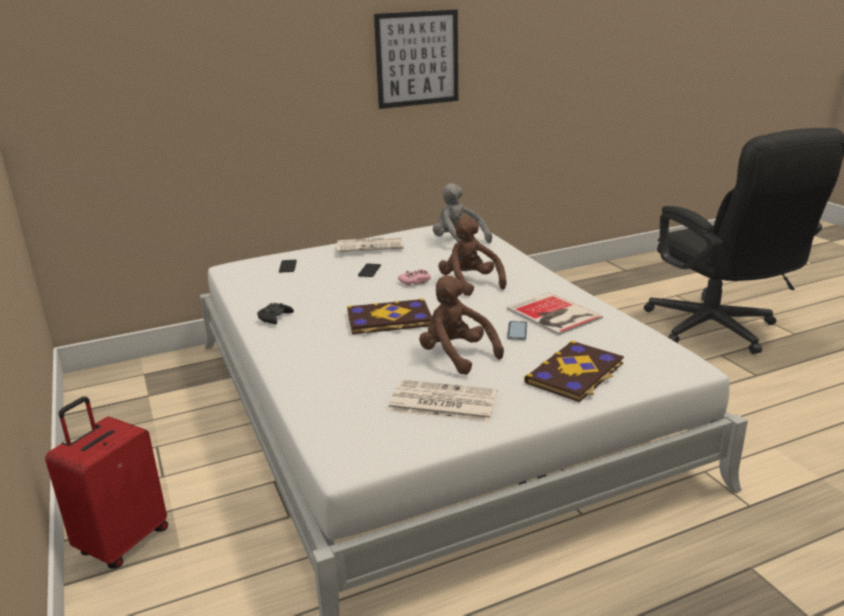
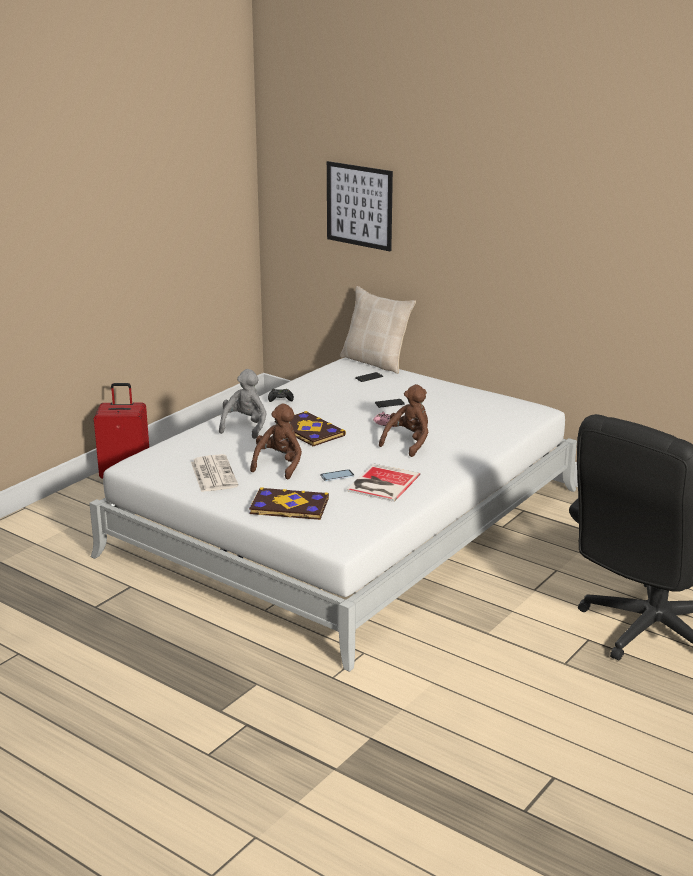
camera: 60 degrees right, 0 degrees up
newspaper [337,237,404,252] -> none
picture [374,9,458,109] -> picture moved to [327,161,393,251]
grey plush toy [433,183,492,243] -> grey plush toy moved to [219,369,267,439]
none -> beige pillow [340,286,416,374]

